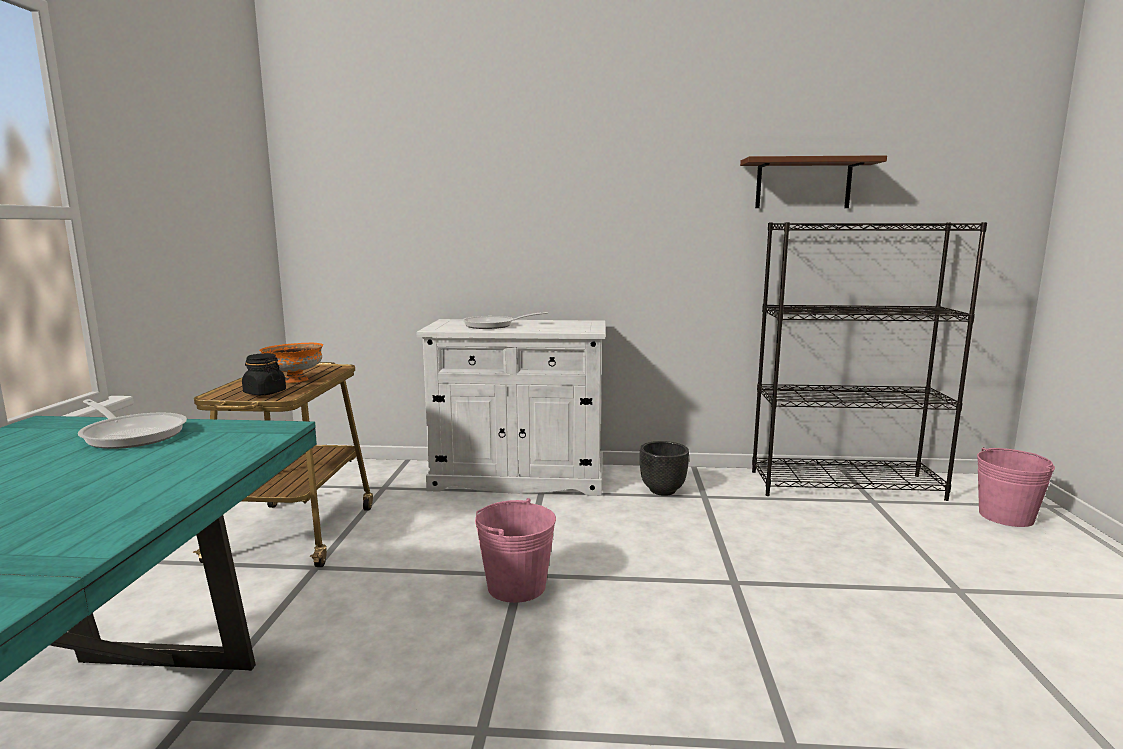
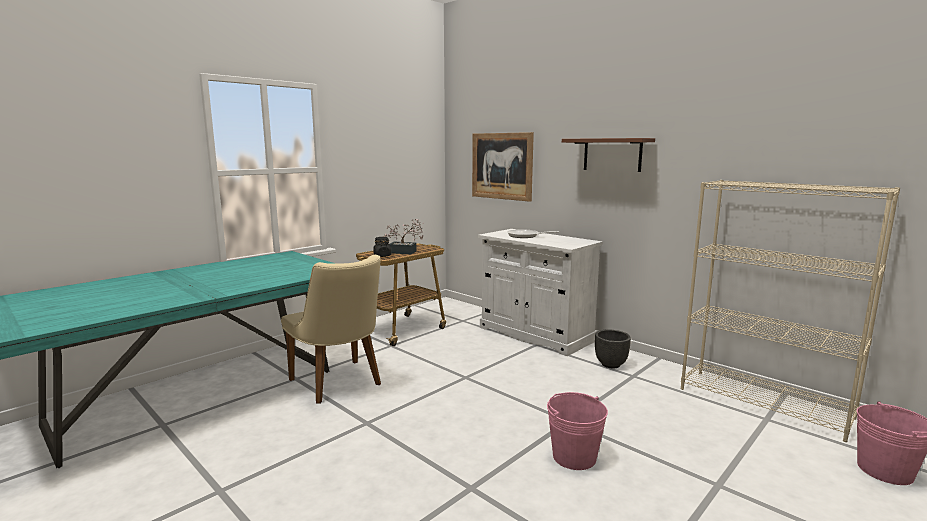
camera: 40 degrees right, 0 degrees up
frying pan [78,399,187,449] -> none
orange bowl [259,343,323,383] -> potted plant [383,219,424,254]
pink bucket [475,498,556,603] -> pink bucket moved to [547,392,608,470]
brown shelf [740,155,887,208] -> brown shelf moved to [562,138,655,172]
black bookcase [752,222,987,501] -> beige bookcase [681,180,900,442]
none -> beige chair [281,255,381,404]
none -> picture [472,132,534,202]

